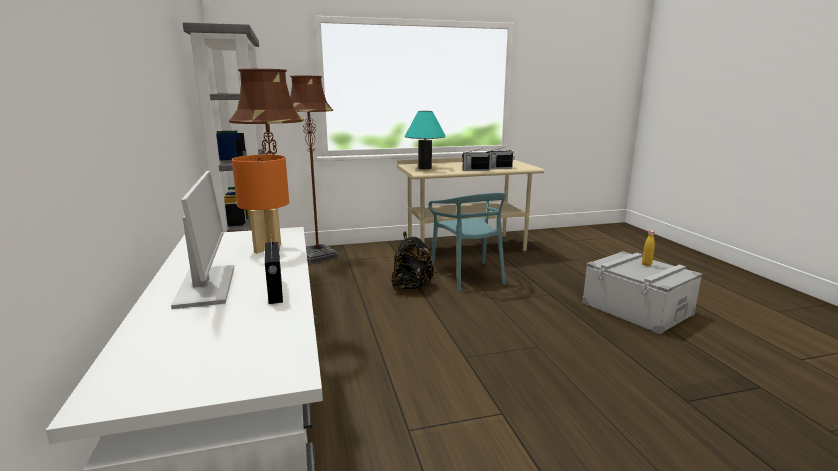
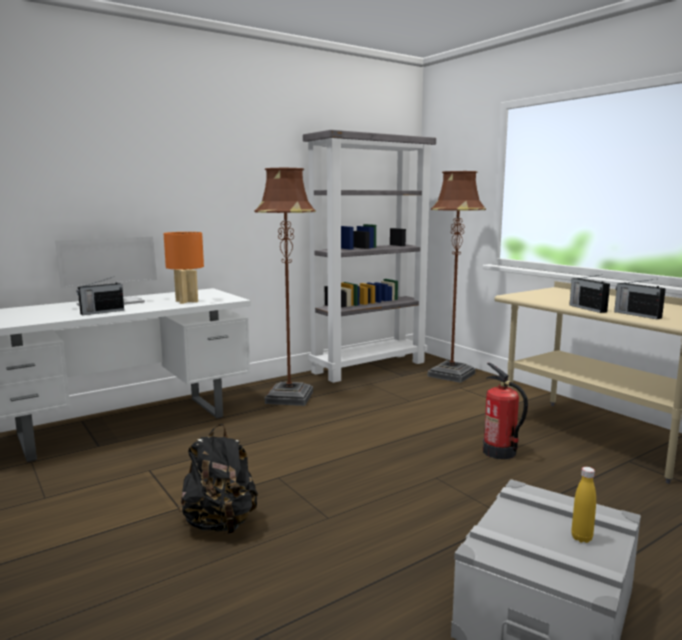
camera: 70 degrees right, 5 degrees down
black backpack [391,232,434,290] -> black backpack moved to [178,424,258,534]
turquoise table lamp [405,111,446,169] -> none
turquoise chair [429,193,506,291] -> fire extinguisher [483,363,528,459]

